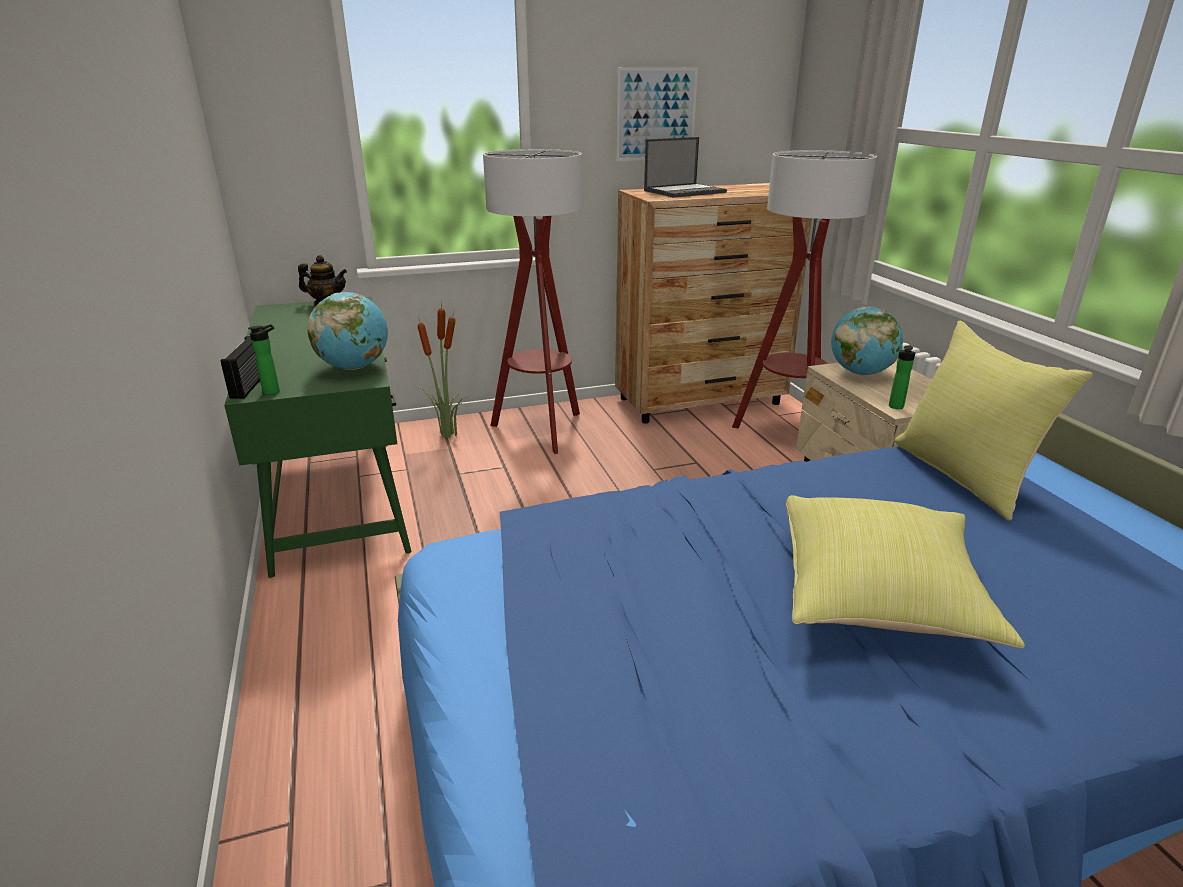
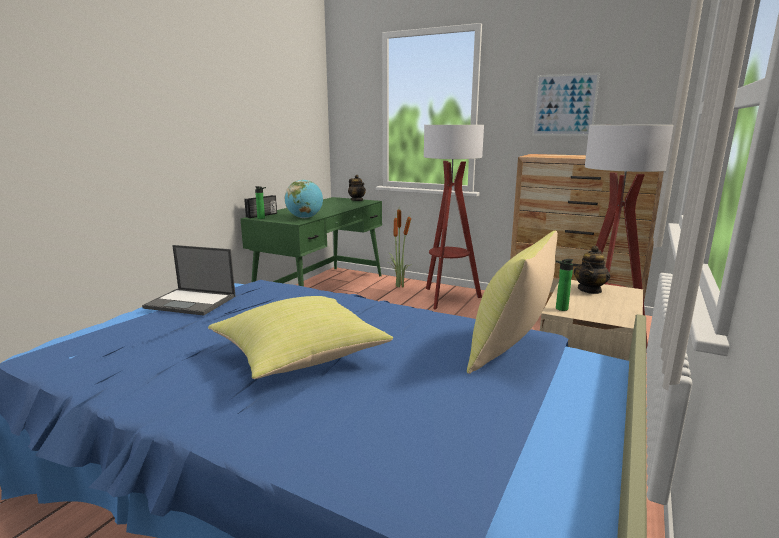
camera: 45 degrees right, 10 degrees down
laptop [644,137,727,198] -> laptop moved to [142,245,236,316]
globe [831,307,903,375] -> teapot [574,246,610,294]

